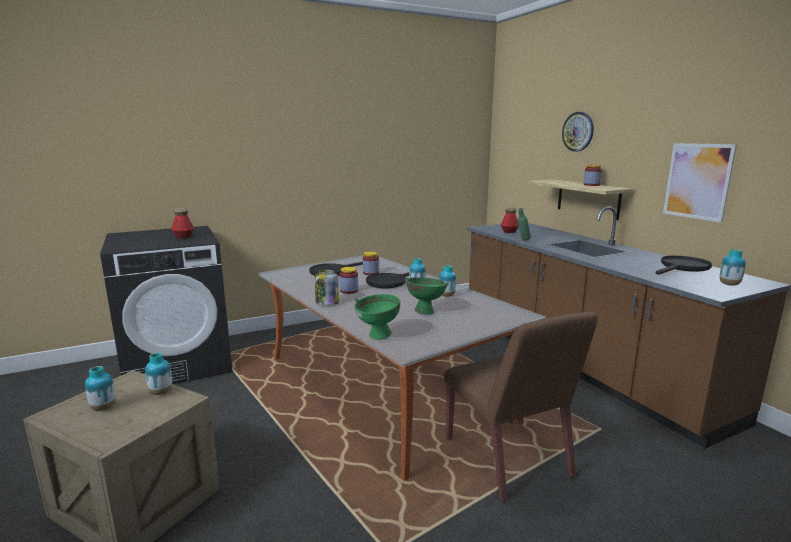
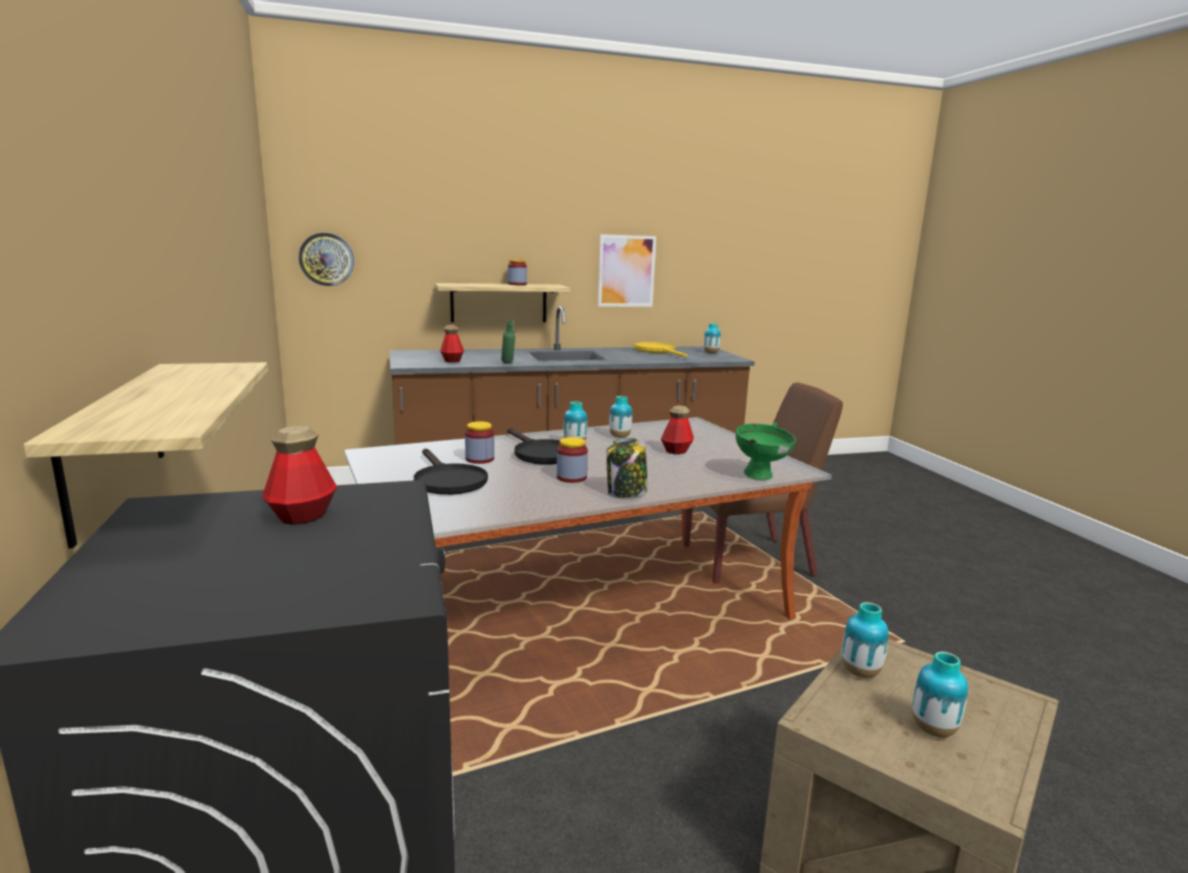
camera: 80 degrees left, 0 degrees up
green bowl [406,277,448,314] -> bottle [661,406,694,454]
wall clock [562,112,594,152] -> wall clock moved to [299,233,354,286]
black frying pan [656,256,712,275] -> yellow frying pan [635,342,688,357]
none -> shelf [23,362,268,549]

